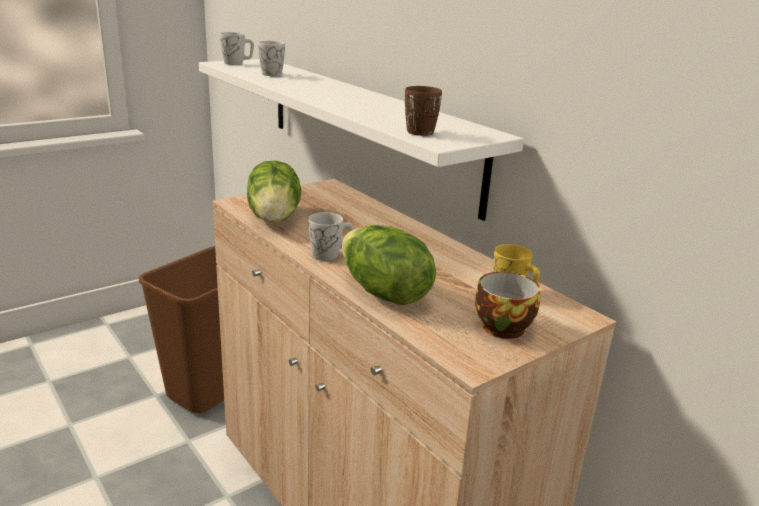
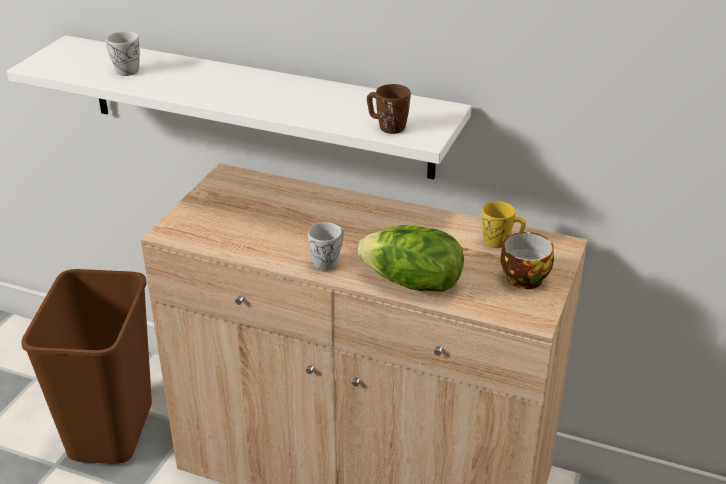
camera: 30 degrees left, 10 degrees up
white mug [220,32,254,65] -> none
lettuce [247,161,301,223] -> none

